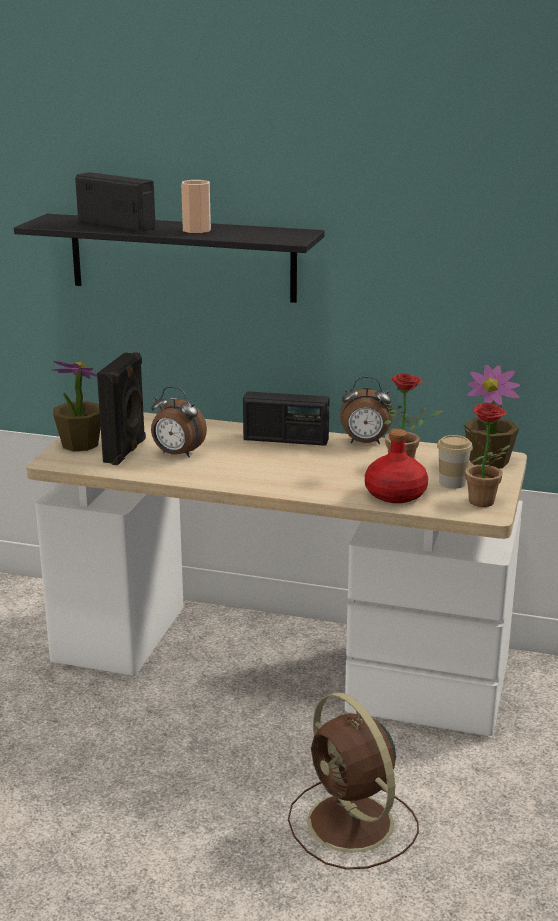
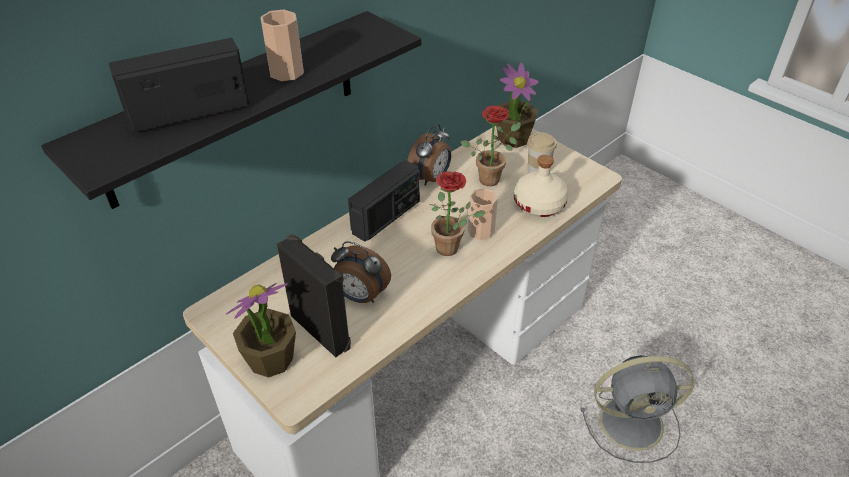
camera: 60 degrees left, 20 degrees up
alarm clock [151,387,207,458] -> alarm clock turned 60 degrees clockwise [331,241,391,303]
brown fan [288,692,419,870] -> grey fan [580,355,695,463]
red bottle [365,429,428,503] -> beige bottle [514,155,568,217]
potted plant [465,403,510,507] -> potted plant moved to [429,171,486,256]
none -> cup [468,188,498,240]

